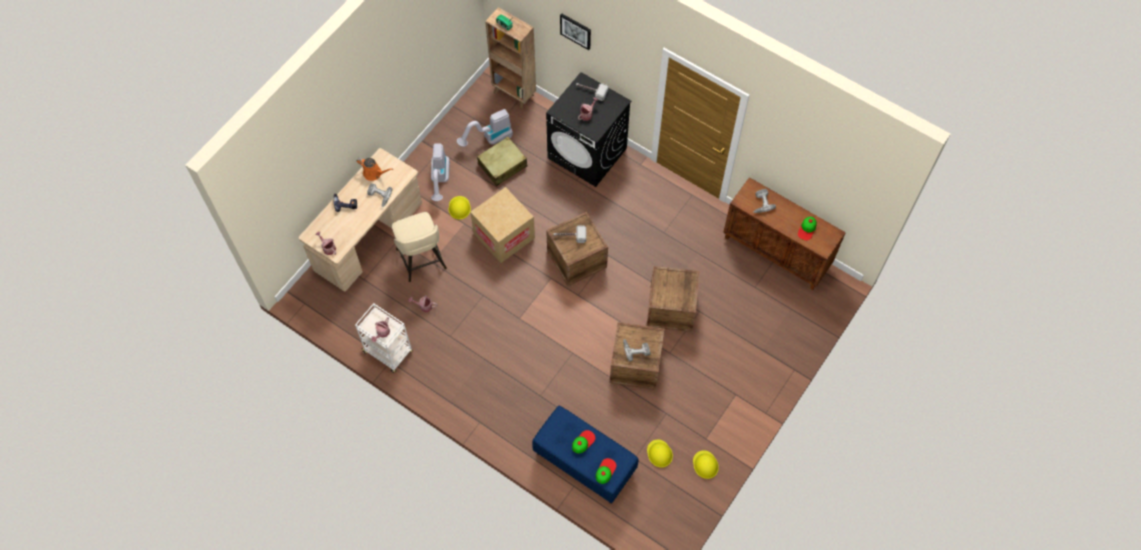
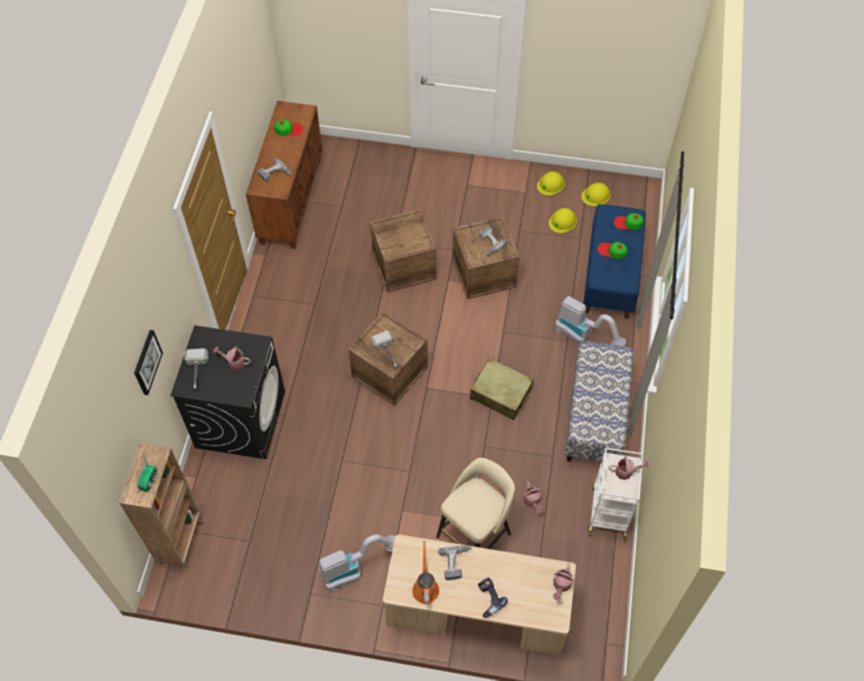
camera: 115 degrees left, 5 degrees down
yellow hard hat [449,196,471,219] -> yellow hard hat moved to [581,183,610,206]
vacuum cleaner [457,109,513,147] -> vacuum cleaner moved to [555,296,626,346]
cardboard box [470,187,535,263] -> none
beige suitcase [477,137,527,186] -> beige suitcase moved to [470,358,534,420]
none -> bench [565,341,633,462]

